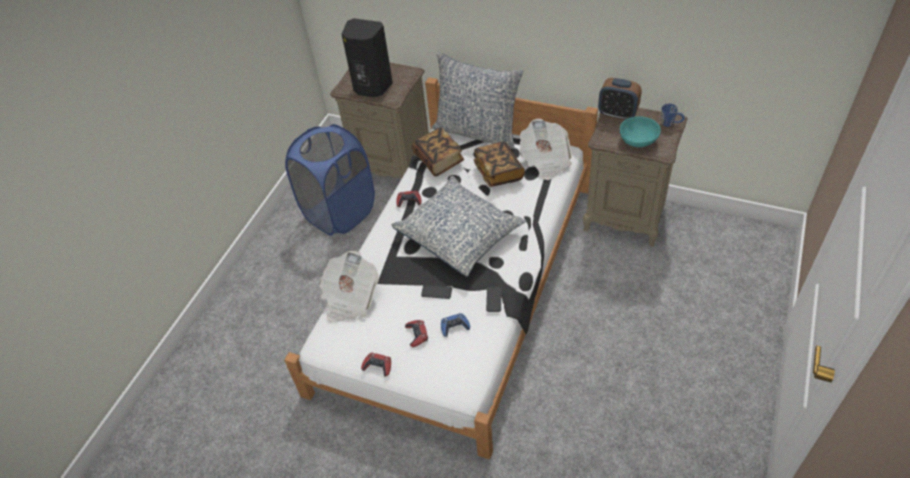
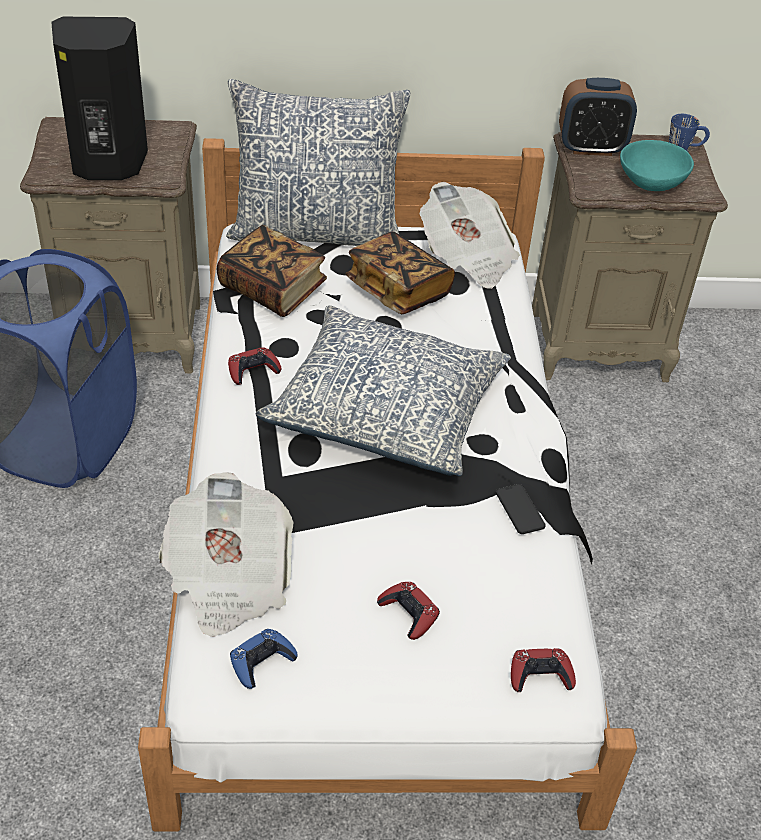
camera: 30 degrees left, 5 degrees down
red game controller [361,353,391,377] -> red game controller moved to [511,648,576,692]
phone [421,285,452,299] -> none
blue game controller [441,313,470,337] -> blue game controller moved to [230,629,298,689]

